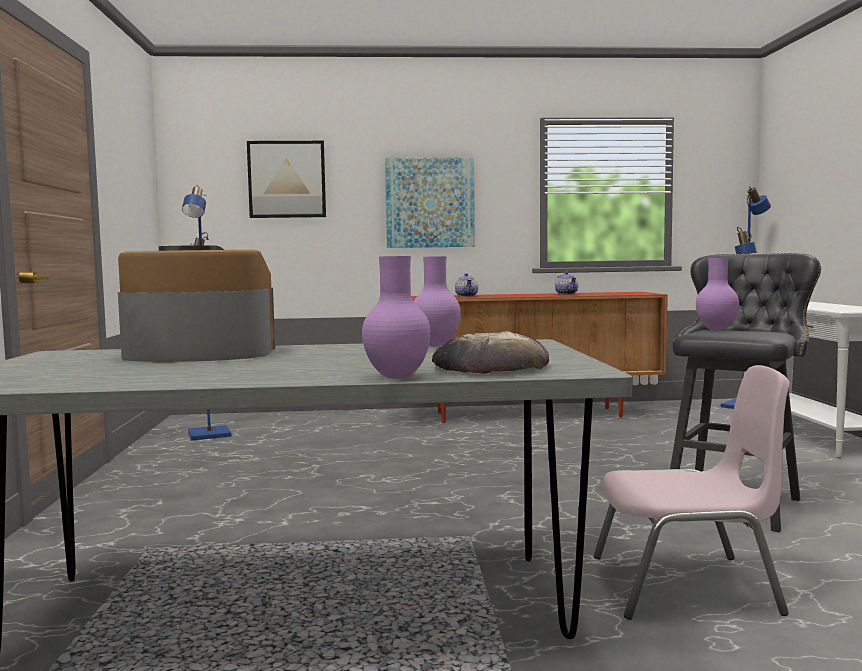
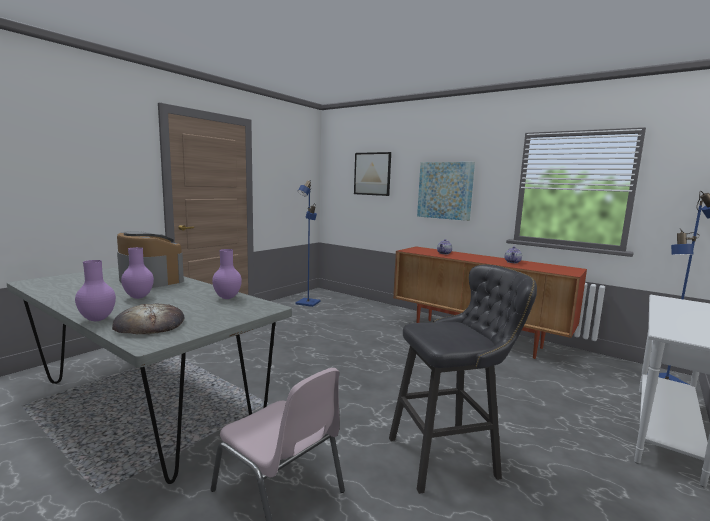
camera: 40 degrees right, 5 degrees up
purple vase [696,258,739,331] -> purple vase moved to [121,247,154,299]

